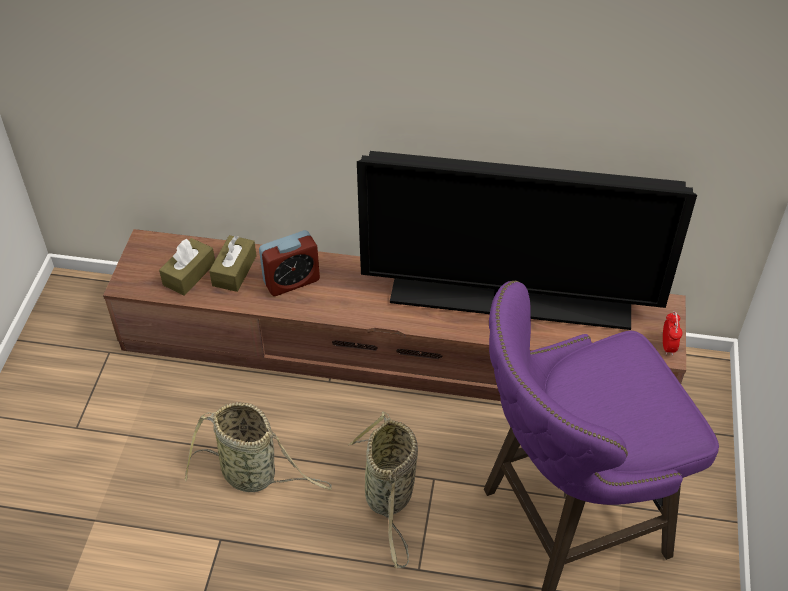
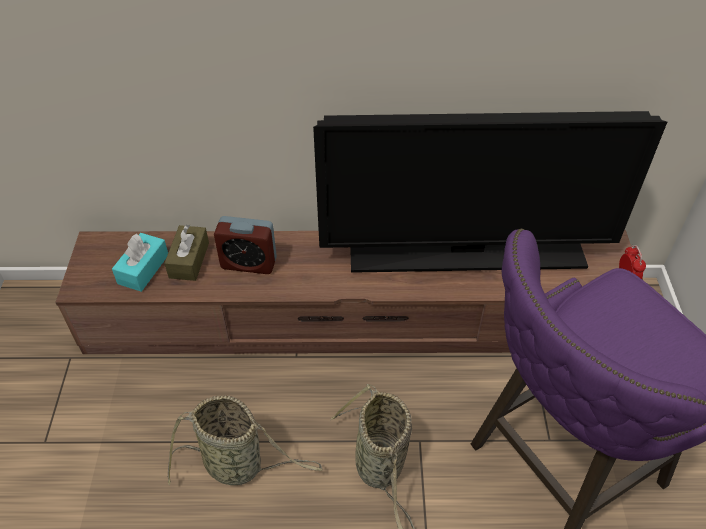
camera: 10 degrees left, 0 degrees up
brown tissue box [159,238,215,296] -> turquoise tissue box [112,233,168,292]
alarm clock [259,230,320,296] -> alarm clock turned 45 degrees clockwise [214,216,277,274]

